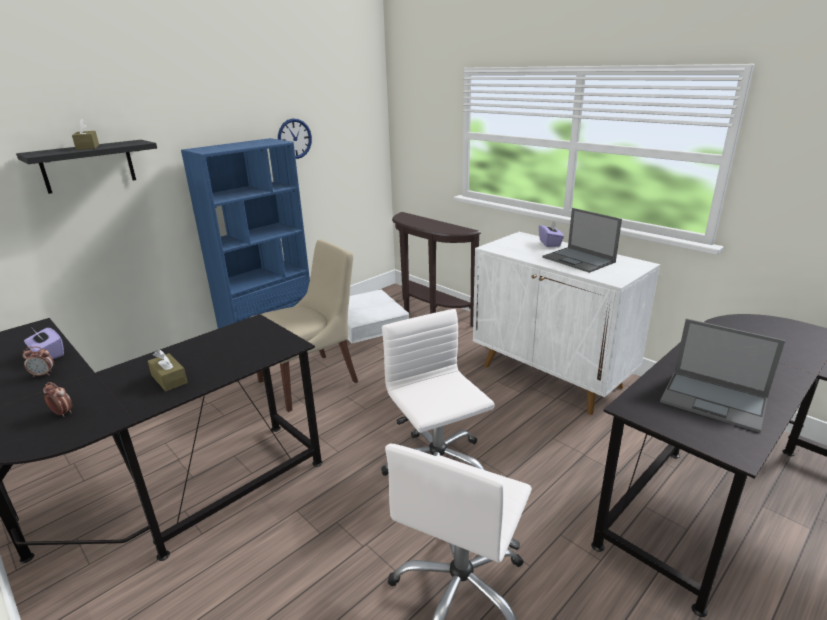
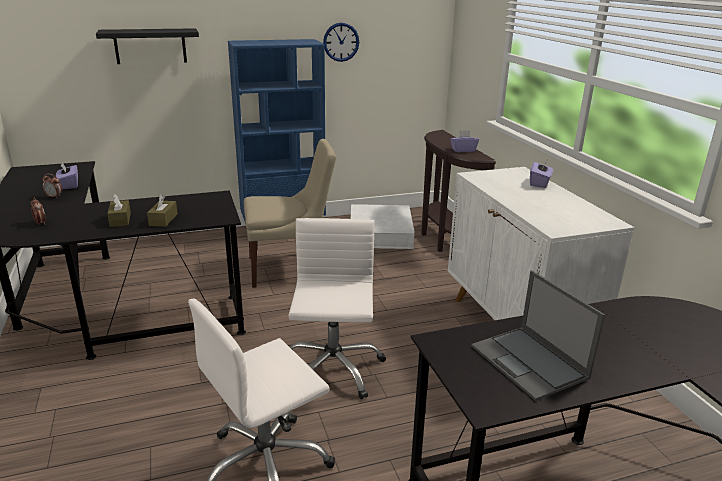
camera: 25 degrees right, 0 degrees up
brown tissue box [72,119,99,150] -> brown tissue box moved to [147,194,178,227]
laptop [542,208,622,273] -> none
none -> purple tissue box [450,130,479,152]

